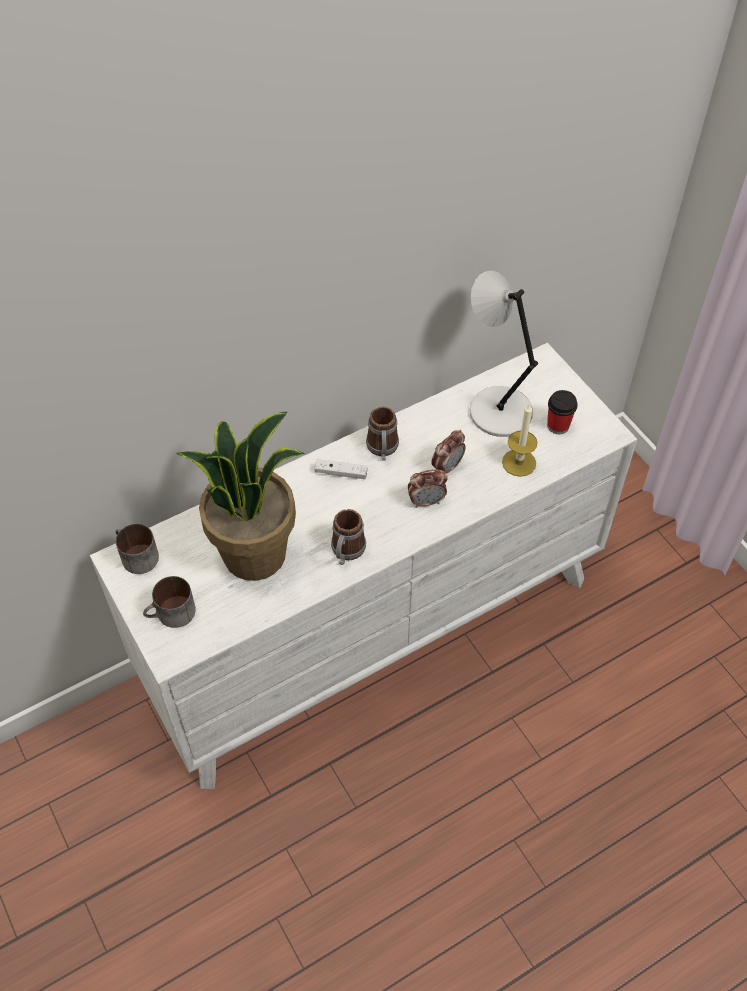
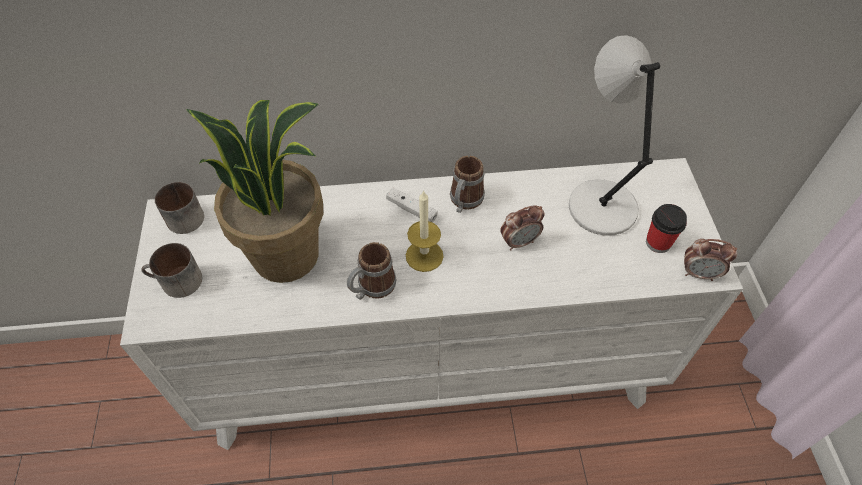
camera: 25 degrees right, 0 degrees up
alarm clock [408,470,448,508] -> alarm clock moved to [684,239,737,281]
candle [502,403,538,477] -> candle moved to [406,190,443,272]

